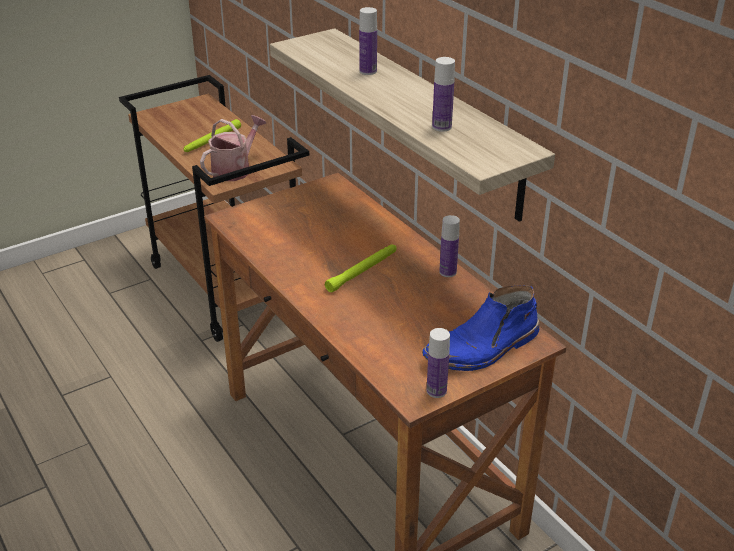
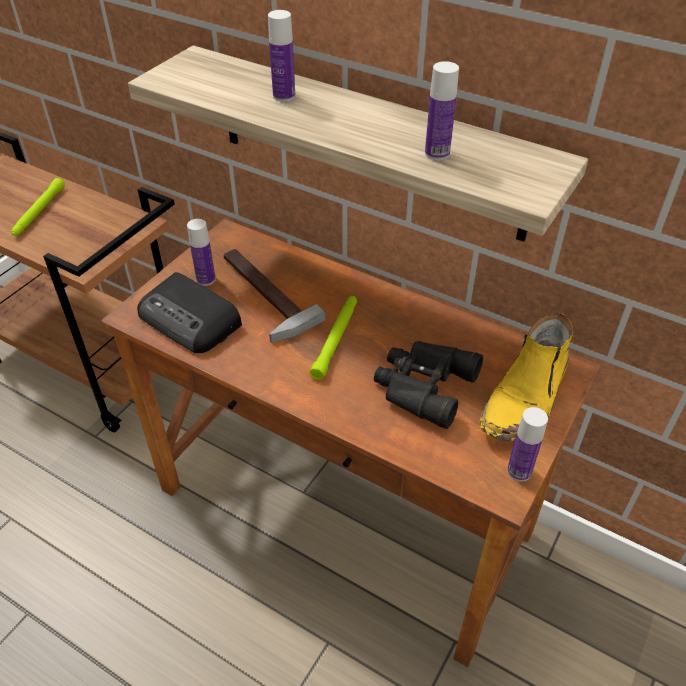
camera: 25 degrees left, 10 degrees up
watering can [200,115,266,181] -> none
blue boot [422,286,539,371] -> yellow boot [480,313,573,441]
bottle [439,215,460,277] -> bottle moved to [187,219,216,286]
none -> radio [137,272,242,353]
none -> hammer [224,249,326,343]
none -> black binoculars [374,341,483,429]

